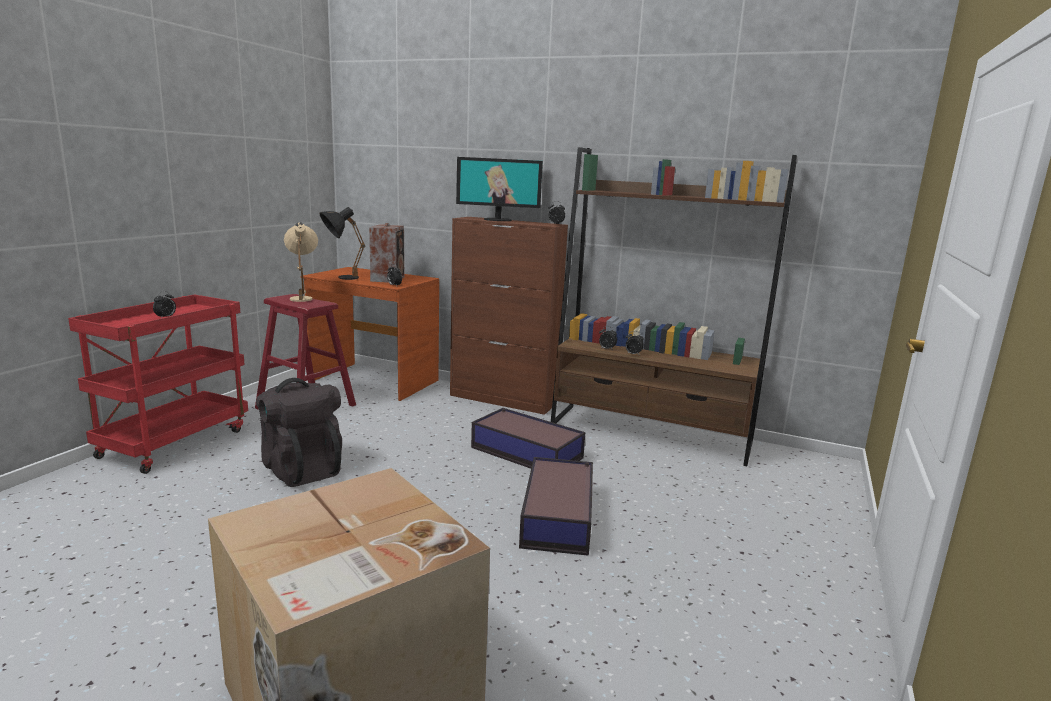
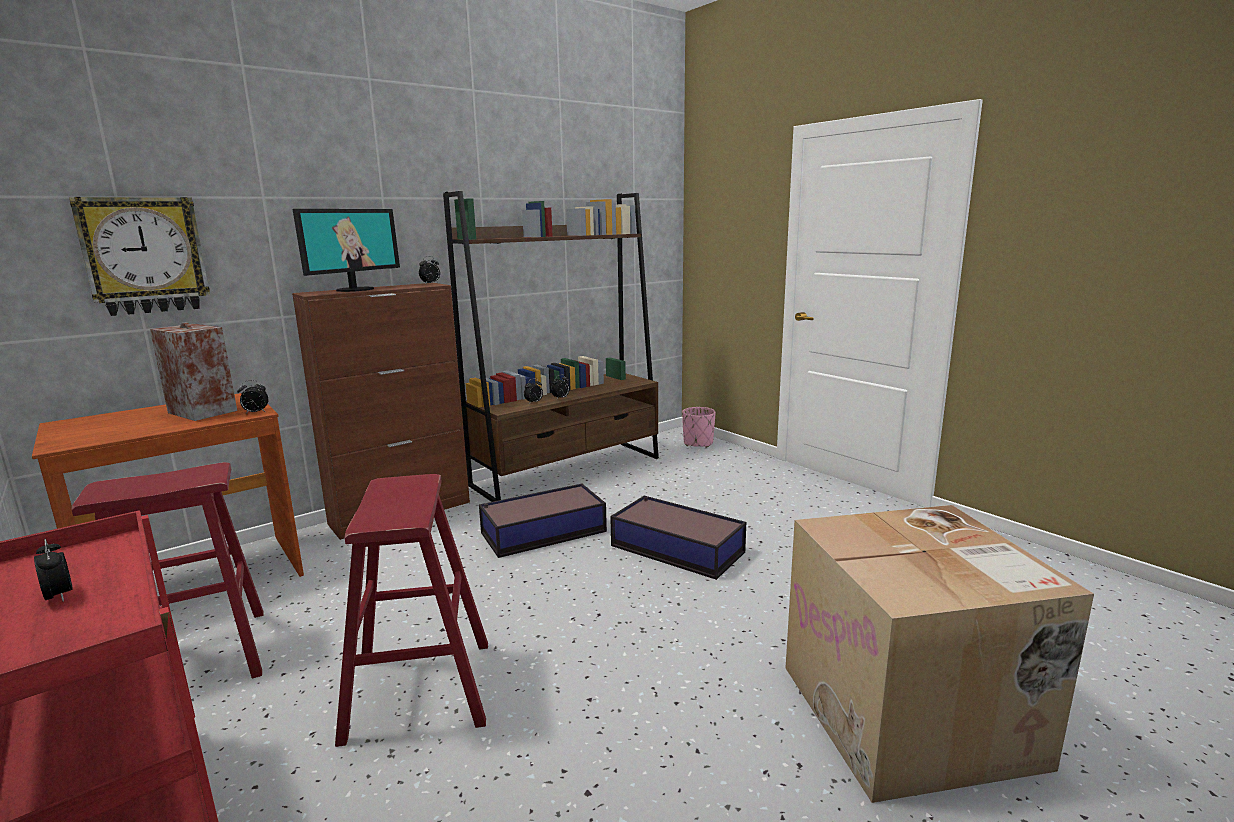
camera: 60 degrees left, 0 degrees up
black backpack [256,378,342,487] -> red stool [335,474,488,747]
beige table lamp [284,222,318,302] -> none
black table lamp [319,207,365,280] -> none
none -> wall clock [69,197,210,316]
none -> pink planter [682,407,716,448]

